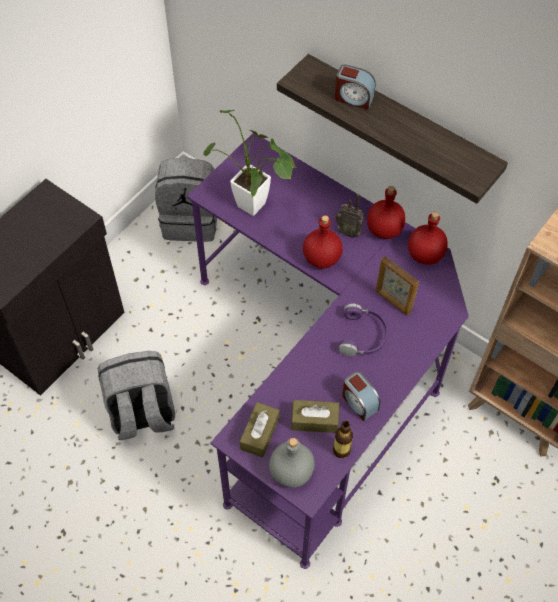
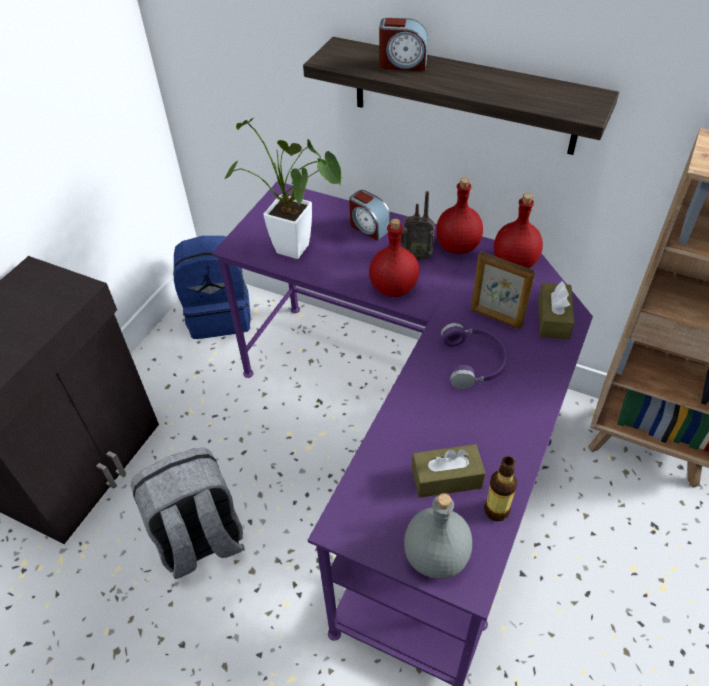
camera: 10 degrees left, 10 degrees down
grey backpack [155,158,217,242] -> blue backpack [173,236,251,339]
brown tissue box [240,402,279,458] -> brown tissue box moved to [538,281,574,340]
alarm clock [342,371,380,421] -> alarm clock moved to [349,190,391,241]

